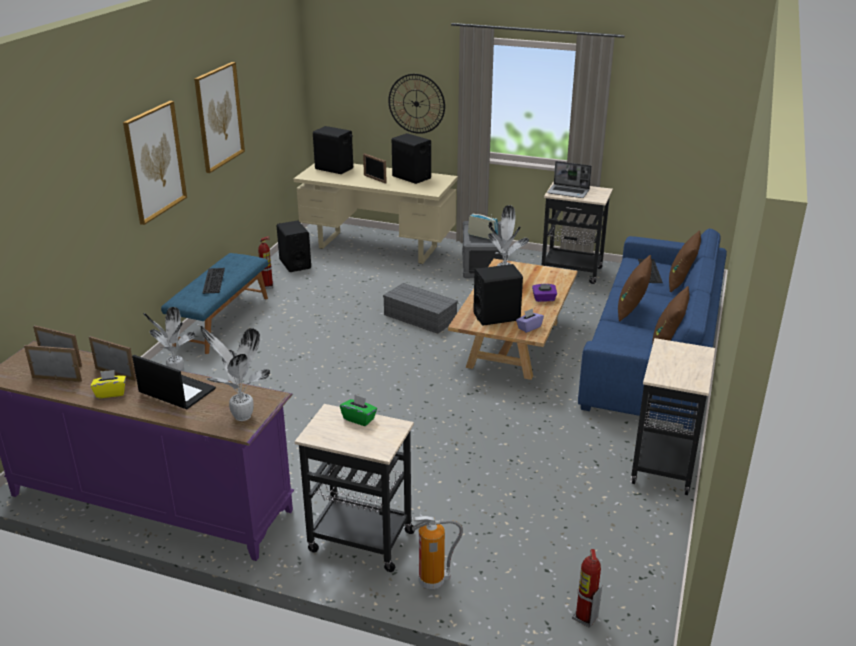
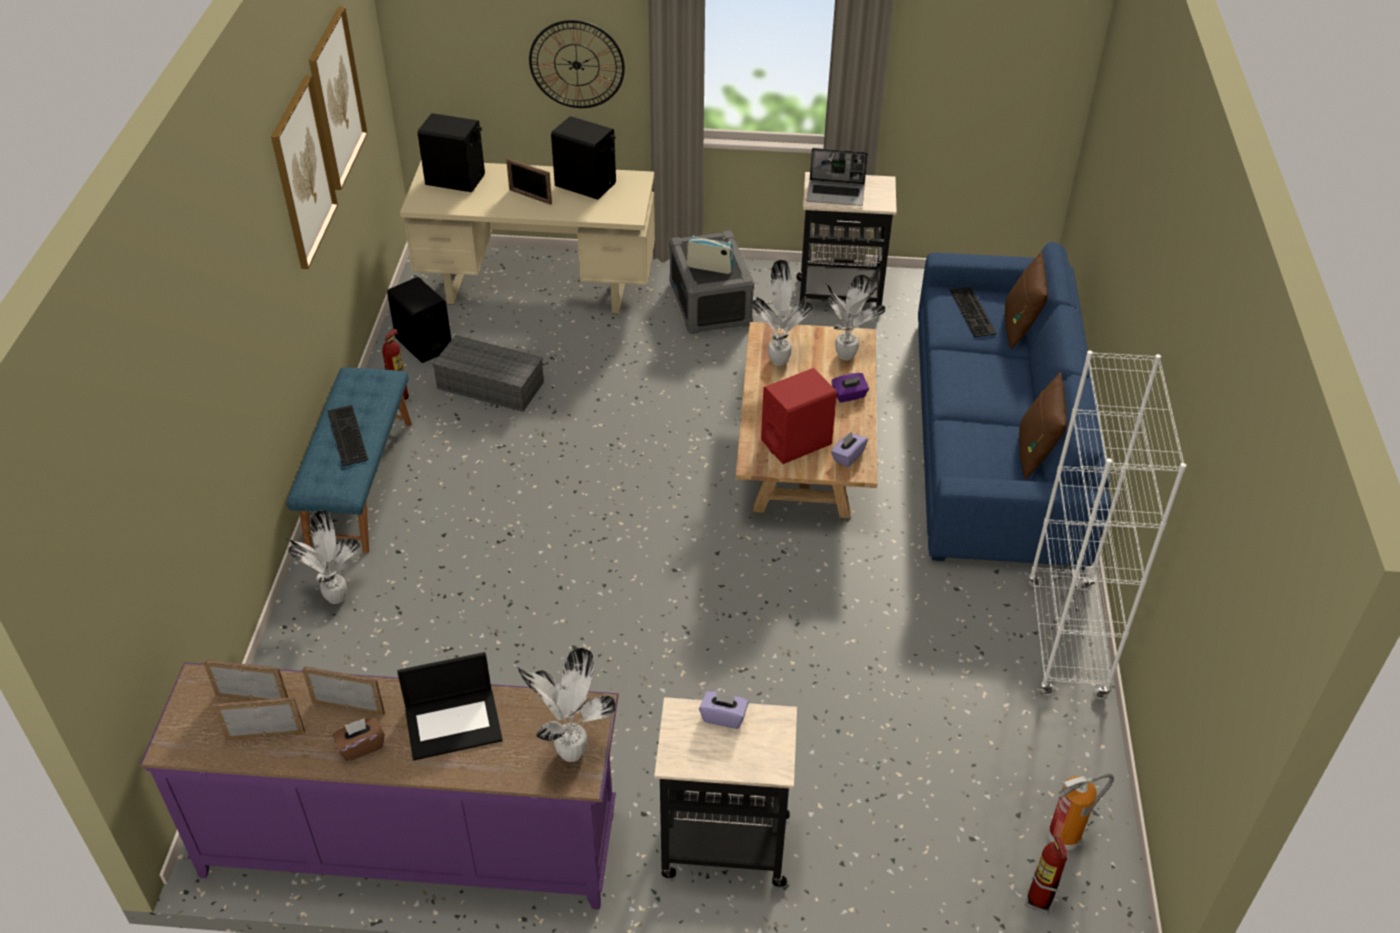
camera: 15 degrees left, 15 degrees up
yellow tissue box [91,370,126,398] -> brown tissue box [332,717,385,761]
picture [123,101,187,225] -> picture moved to [309,7,368,190]
laptop [132,355,216,409] -> laptop turned 150 degrees clockwise [397,652,503,761]
green tissue box [340,395,377,426] -> purple tissue box [699,690,749,729]
grey storage box [383,283,458,334] -> grey storage box moved to [432,335,544,412]
fire extinguisher [412,516,463,590] -> fire extinguisher moved to [1048,773,1114,850]
black speaker [473,264,523,326] -> red speaker [761,368,837,464]
brown pillow [618,255,652,321] -> none
cart [630,338,715,495] -> white bookcase [1028,350,1186,699]
none -> potted plant [826,275,886,360]

